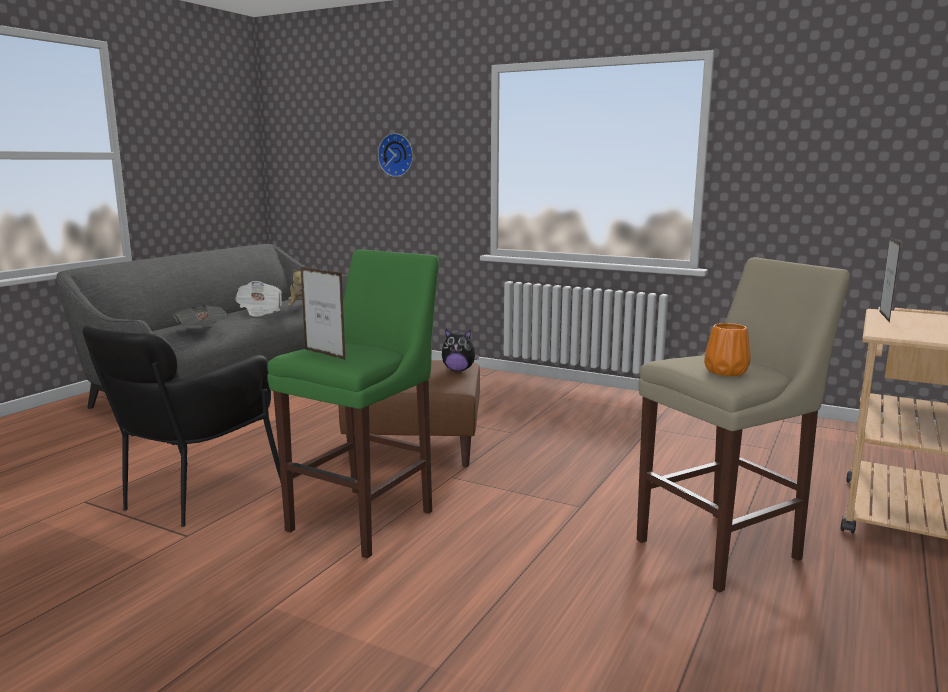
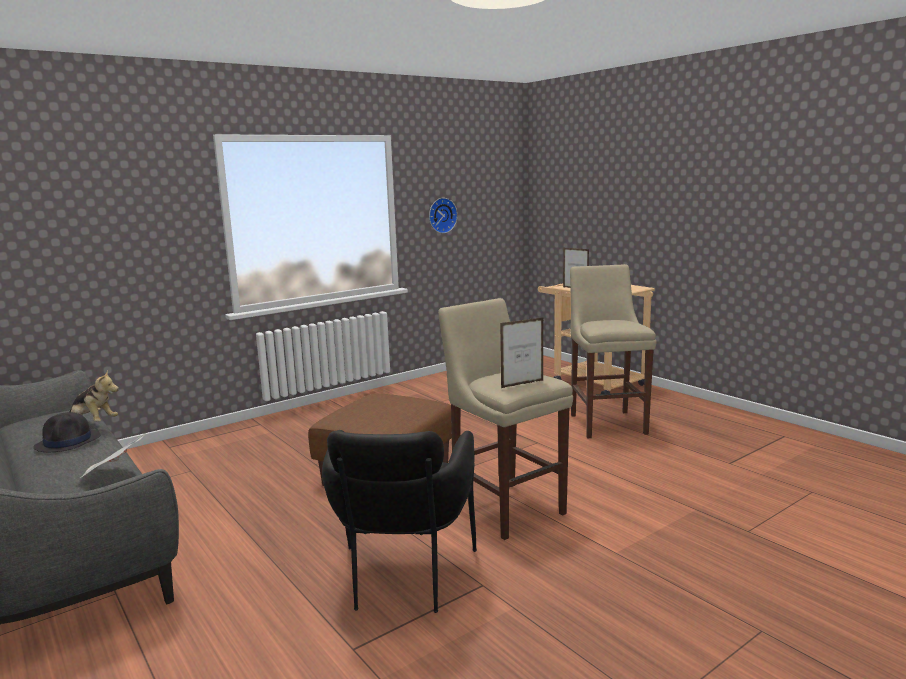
camera: 65 degrees left, 0 degrees up
black armchair [82,325,281,527] -> black armchair turned 45 degrees clockwise [322,430,477,613]
newspaper [235,281,282,317] -> black hat [34,412,100,452]
green stool [267,249,439,558] -> beige stool [438,298,573,540]
wall clock [378,133,413,177] -> wall clock moved to [429,198,458,233]
plush toy [442,330,479,371] -> none
orange vase [704,323,751,376] -> none

